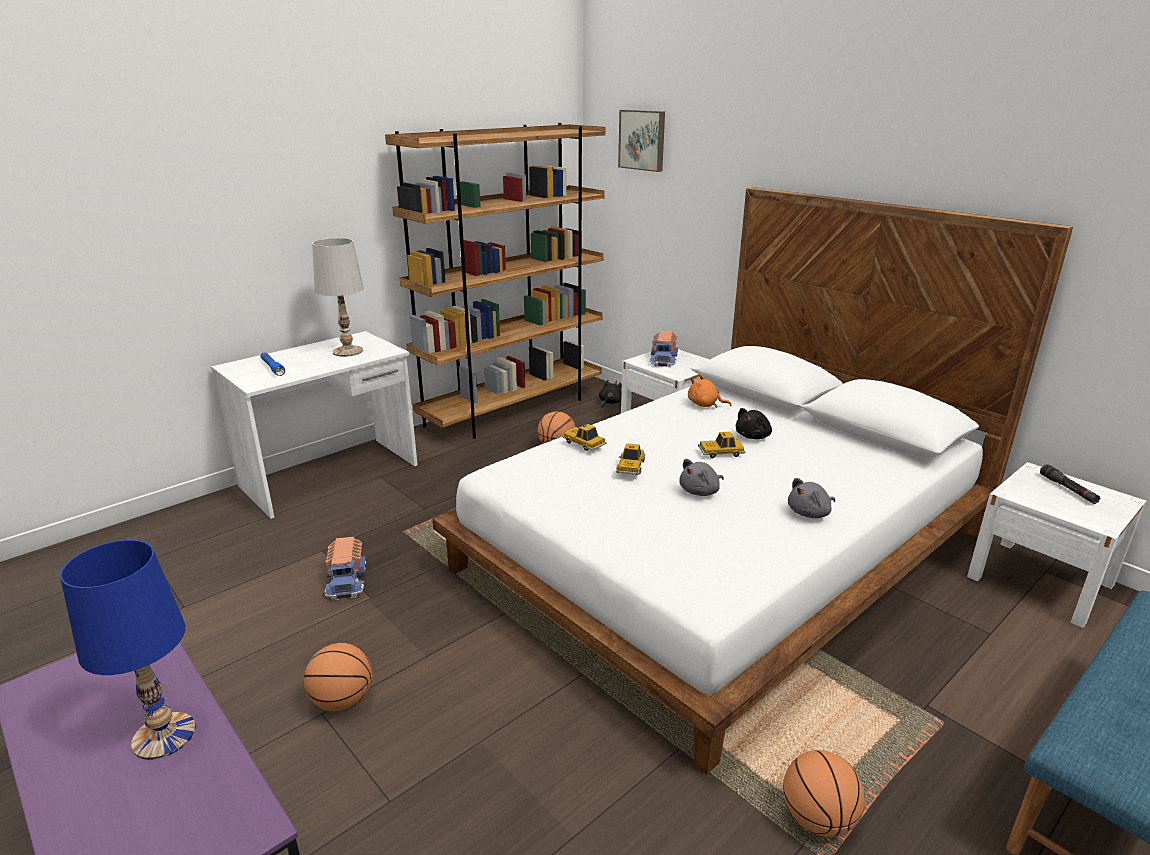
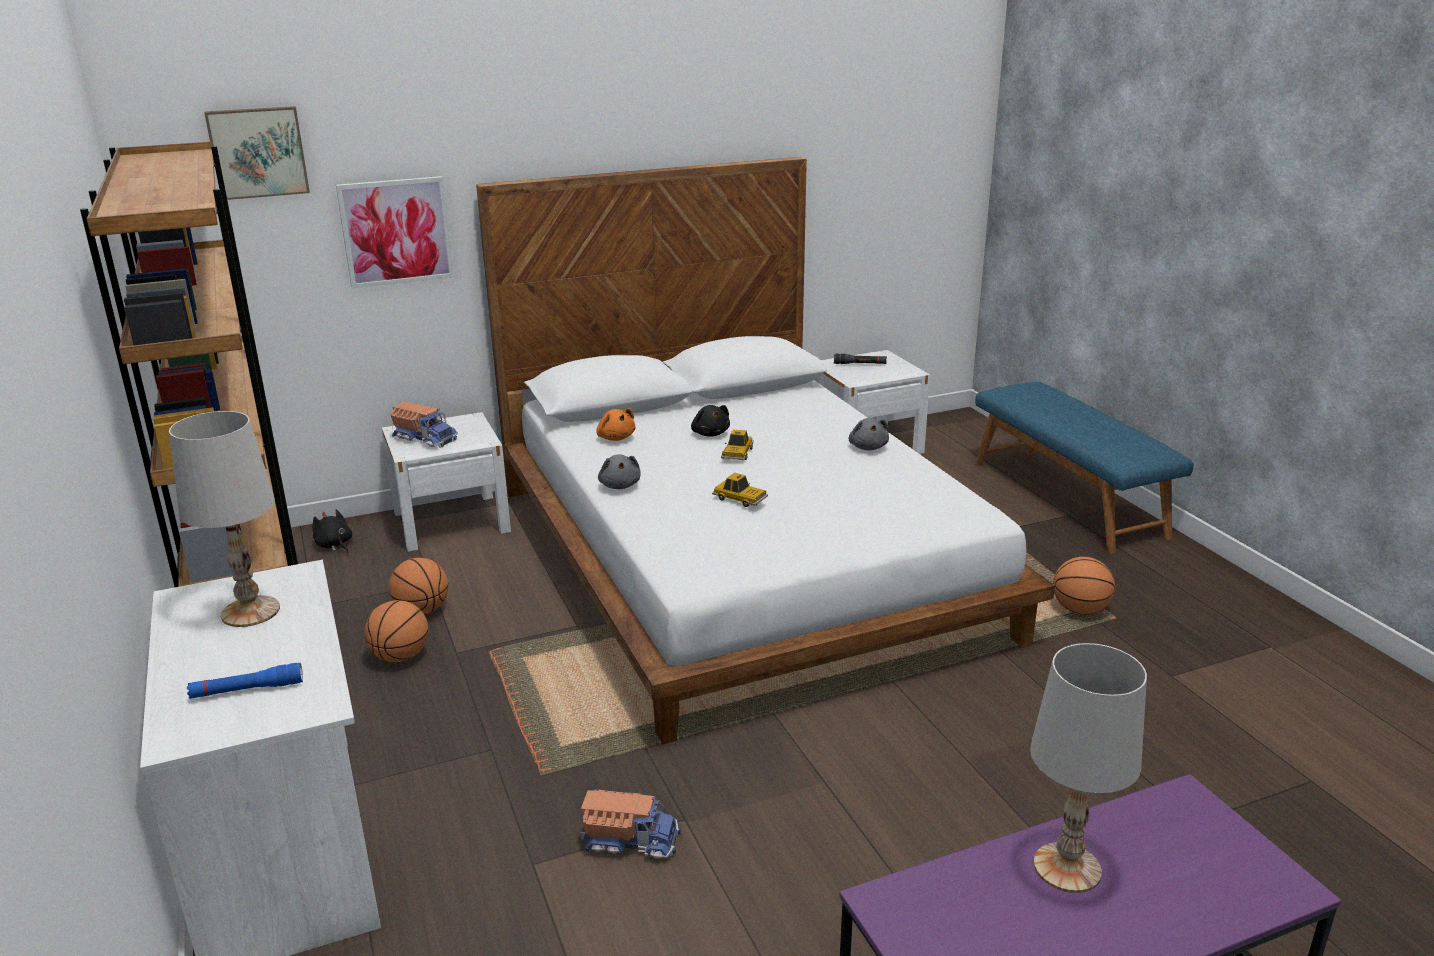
camera: 70 degrees left, 0 degrees up
blue table lamp [60,540,196,760] -> white table lamp [1030,643,1147,893]
basketball [303,643,373,712] -> basketball moved to [364,600,429,662]
toy car [562,424,607,451] -> none
grey plush toy [679,459,724,496] -> grey plush toy moved to [598,454,641,489]
orange plush toy [688,374,732,408] -> orange plush toy turned 75 degrees counterclockwise [596,408,635,441]
none -> picture [336,176,454,289]

